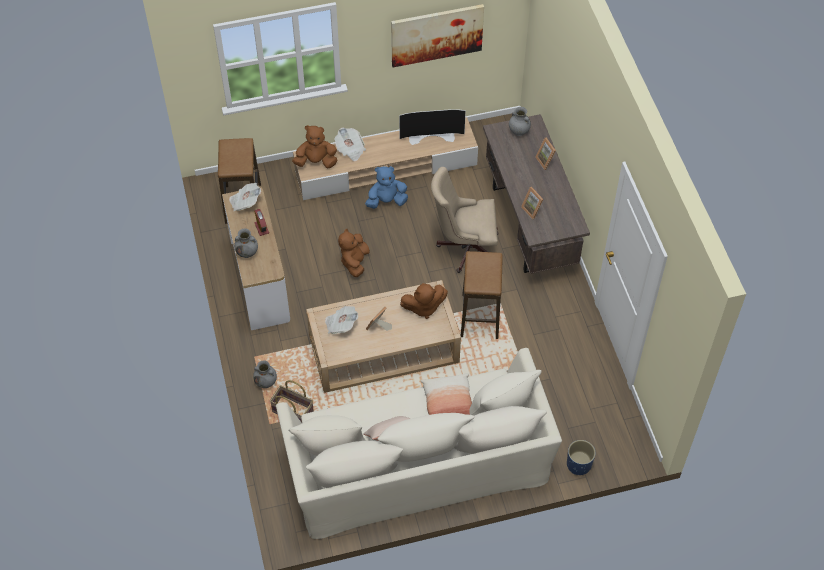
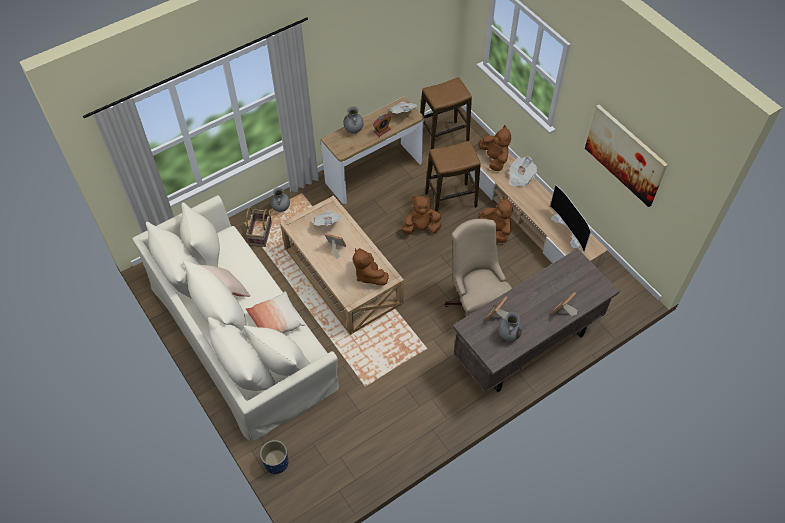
camera: 70 degrees right, 0 degrees up
blue plush toy [365,166,408,209] -> brown plush toy [478,197,513,243]
stool [461,251,503,339] -> stool moved to [425,141,481,212]
grey vase [509,107,531,136] -> grey vase moved to [498,312,522,341]

